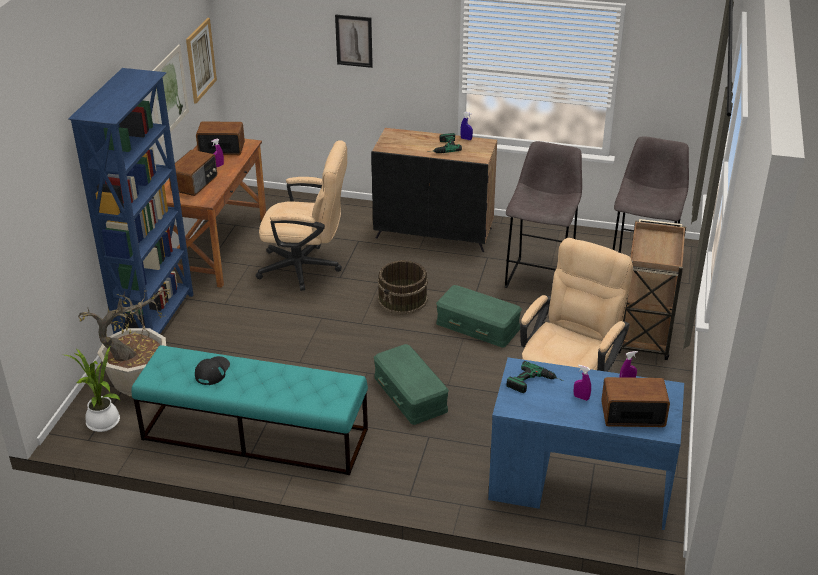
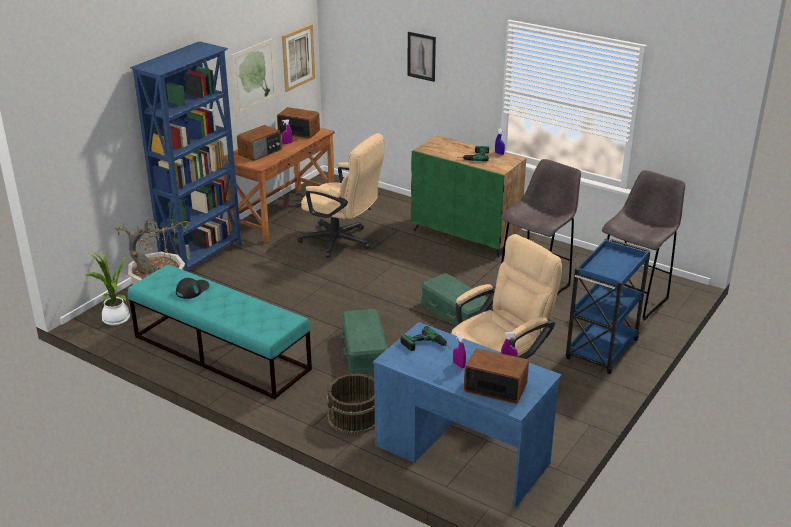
camera: 20 degrees right, 5 degrees down
black cabinet [371,128,497,252] -> green cabinet [411,135,526,257]
brown bucket [378,260,428,315] -> brown bucket moved to [327,374,375,434]
brown cart [619,219,686,360] -> blue cart [566,239,650,374]

